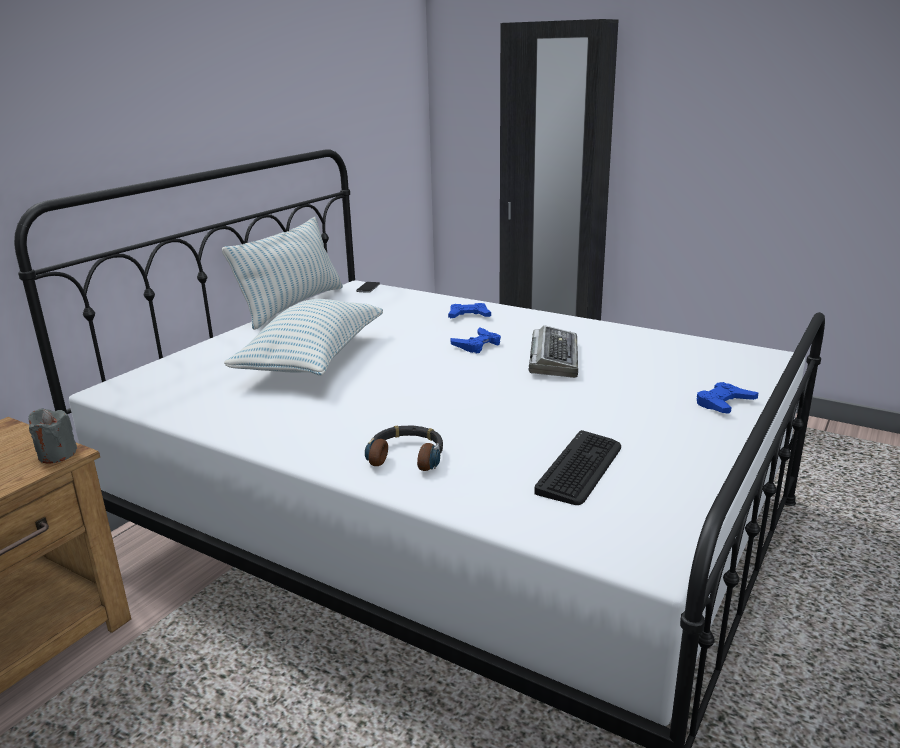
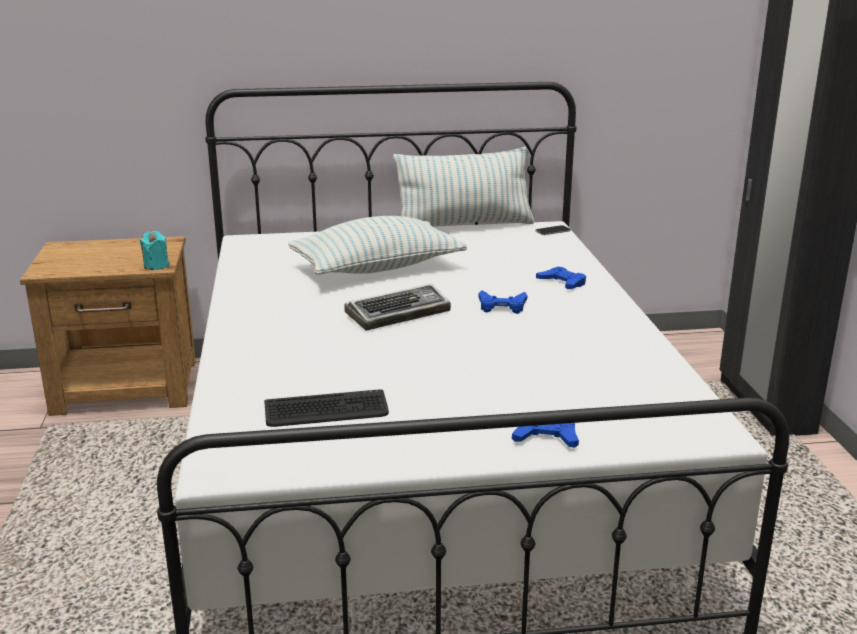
camera: 50 degrees right, 0 degrees up
grey candle [29,409,77,464] -> turquoise candle [140,231,169,270]
headphones [365,425,443,471] -> none
keyboard [528,325,578,378] -> keyboard moved to [344,283,451,331]

